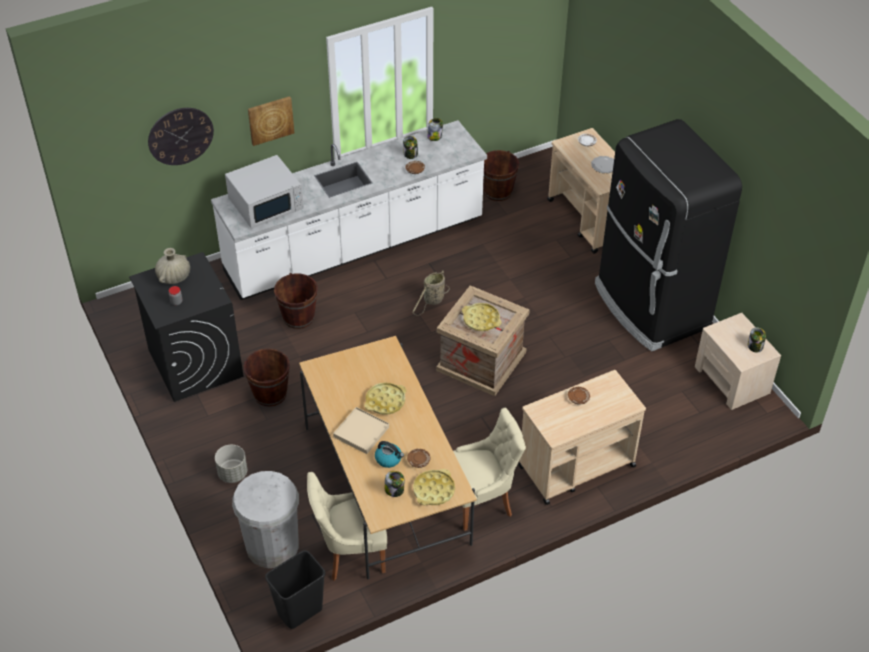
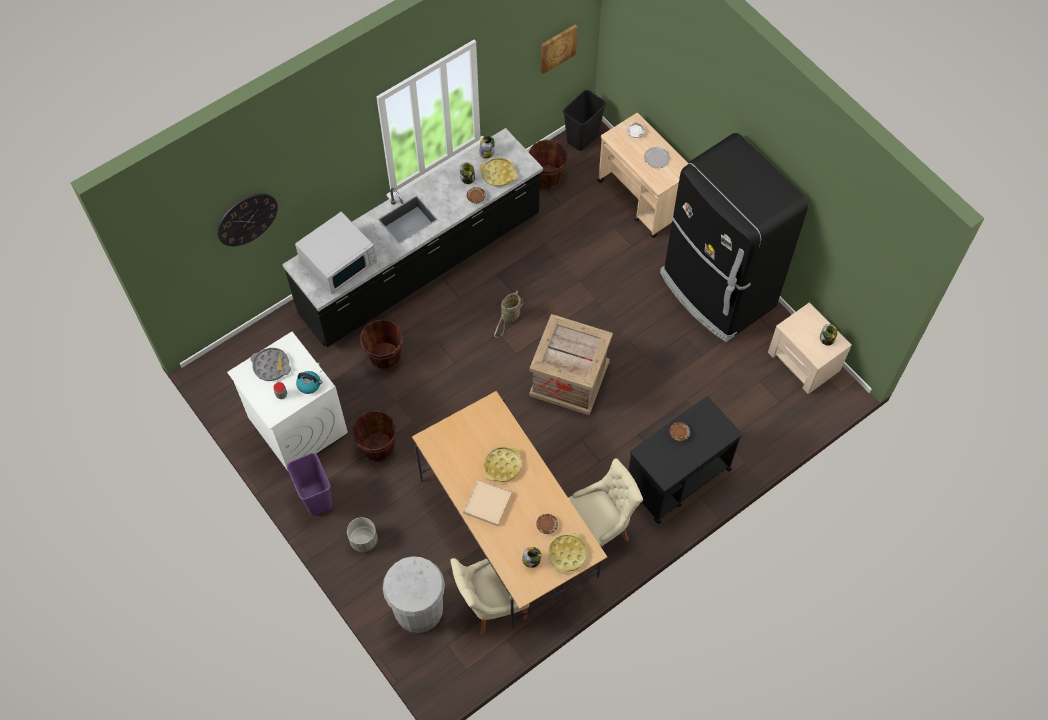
camera: 10 degrees left, 15 degrees up
black washing machine [129,252,243,402] -> white washing machine [227,332,348,471]
beige vase [155,248,190,284] -> grey tray [251,348,291,381]
white counter [211,120,487,300] -> black counter [282,128,543,347]
picture [248,96,294,146] -> picture moved to [541,24,578,74]
black trash can [265,550,325,629] -> black trash can moved to [563,90,606,151]
kettle [375,441,404,468] -> kettle moved to [296,371,322,394]
yellow tray [462,303,501,331] -> yellow tray moved to [479,158,518,187]
beige cart [518,370,646,505] -> black cart [628,396,742,524]
none -> purple trash can [287,453,332,516]

